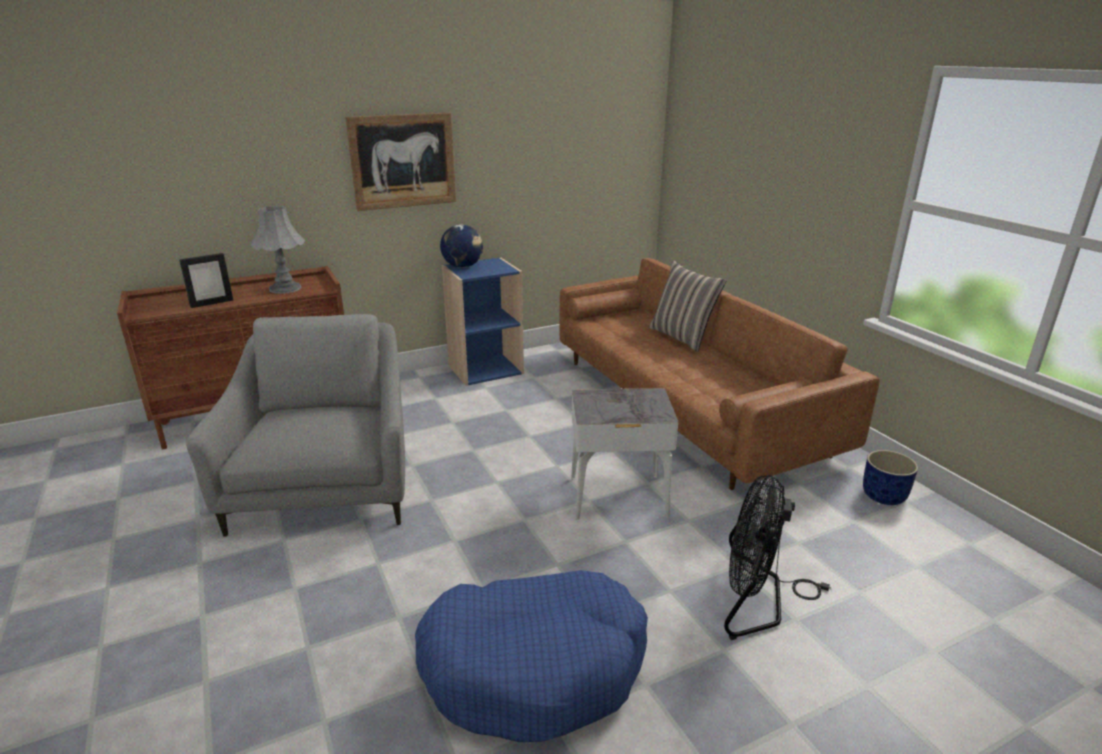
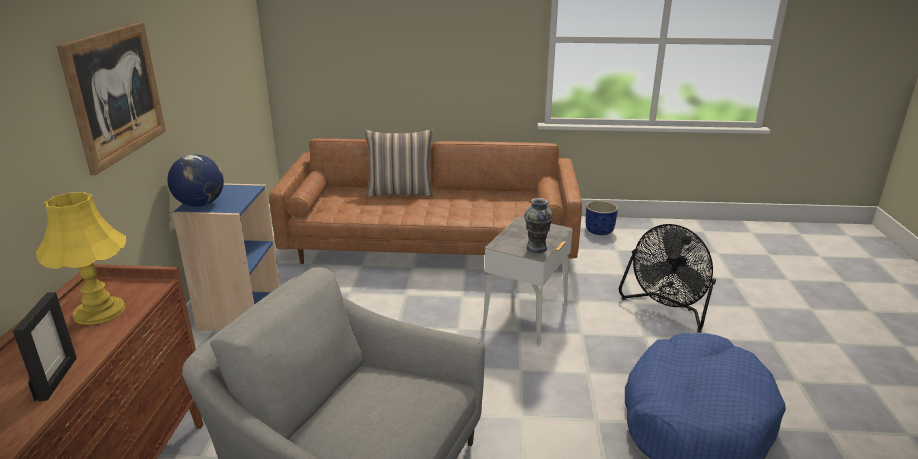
camera: 60 degrees left, 0 degrees up
grey table lamp [250,206,305,294] -> yellow table lamp [36,192,126,325]
none -> vase [524,198,553,253]

